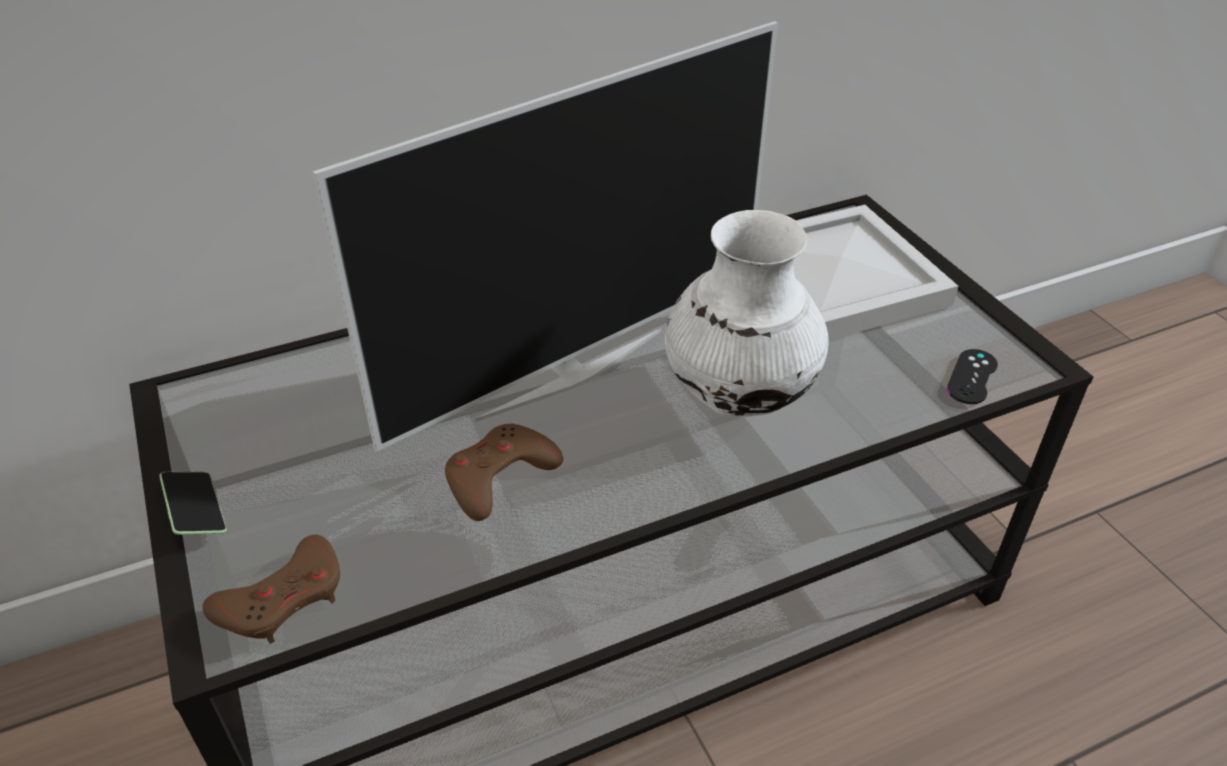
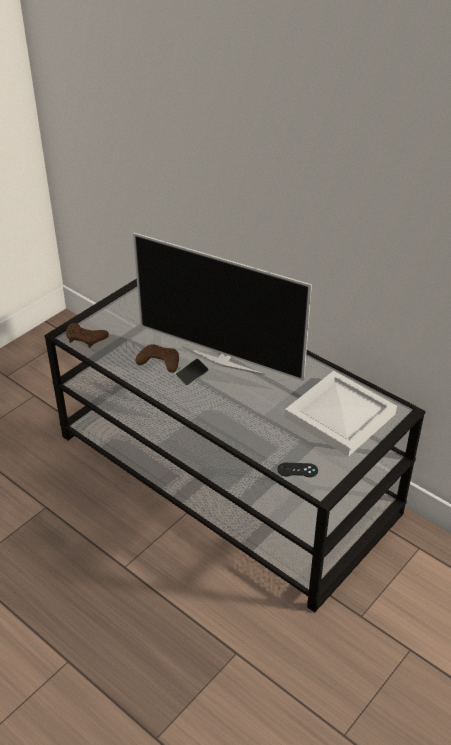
camera: 65 degrees right, 0 degrees up
phone [159,472,227,535] -> phone moved to [175,358,209,386]
white vase [665,210,829,416] -> none

